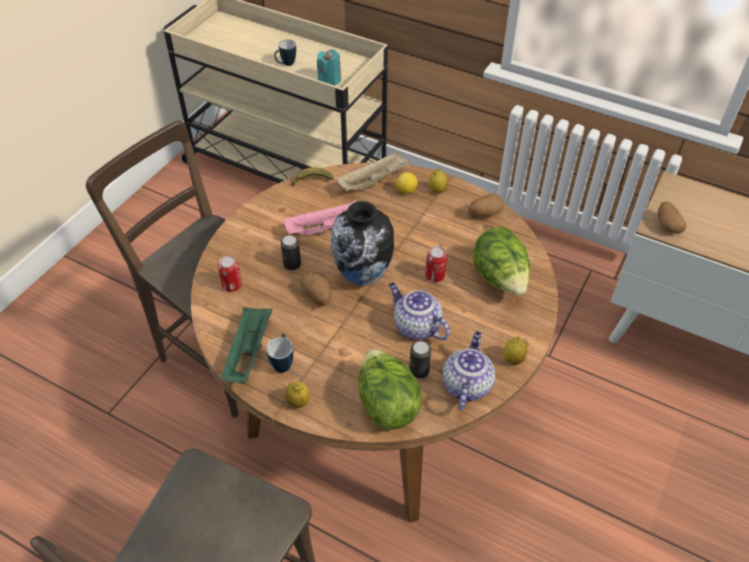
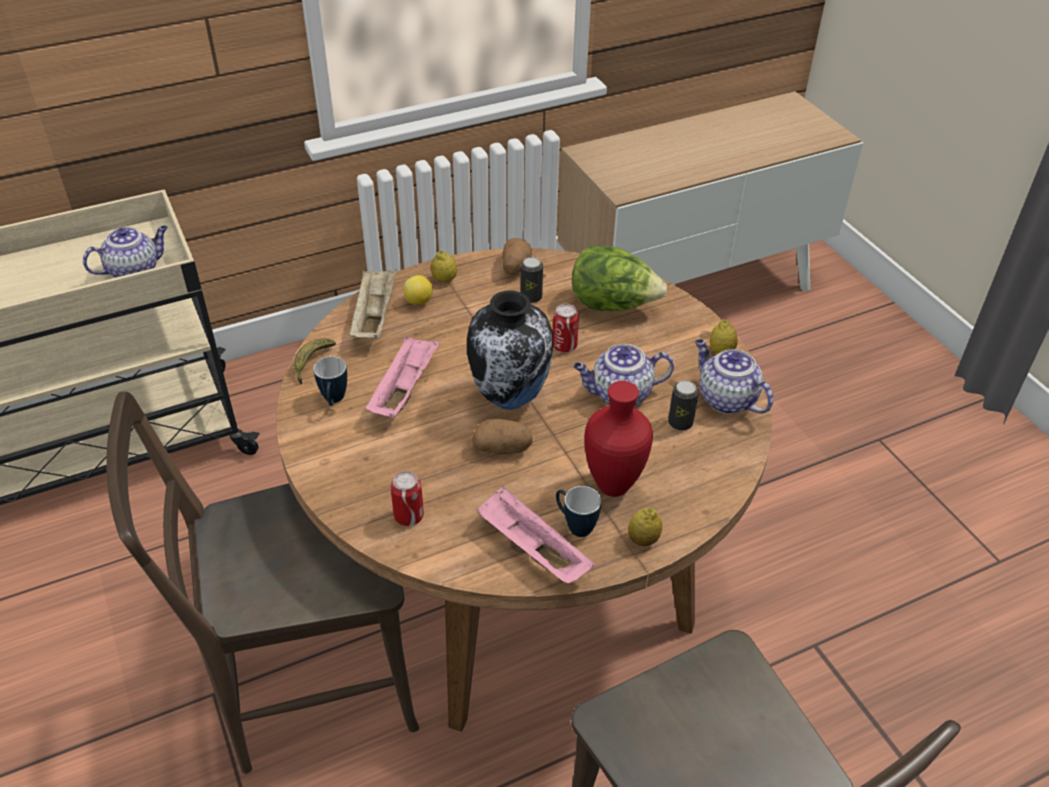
camera: 55 degrees left, 5 degrees down
green tray [220,308,273,384] -> pink tray [476,486,595,584]
mug [274,39,296,66] -> mug moved to [313,356,347,406]
can [281,235,301,270] -> can moved to [520,257,543,303]
turquoise candle [317,49,341,86] -> teapot [83,226,168,278]
lettuce [358,349,422,430] -> none
potato [658,202,686,234] -> none
none -> red vase [584,381,653,497]

